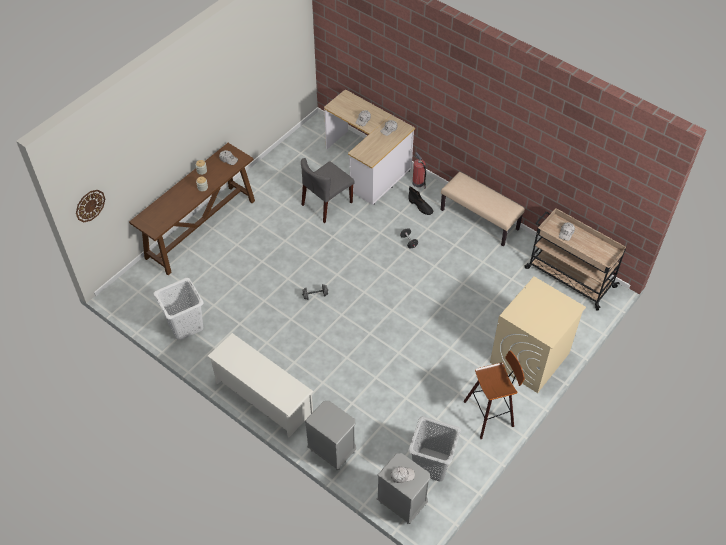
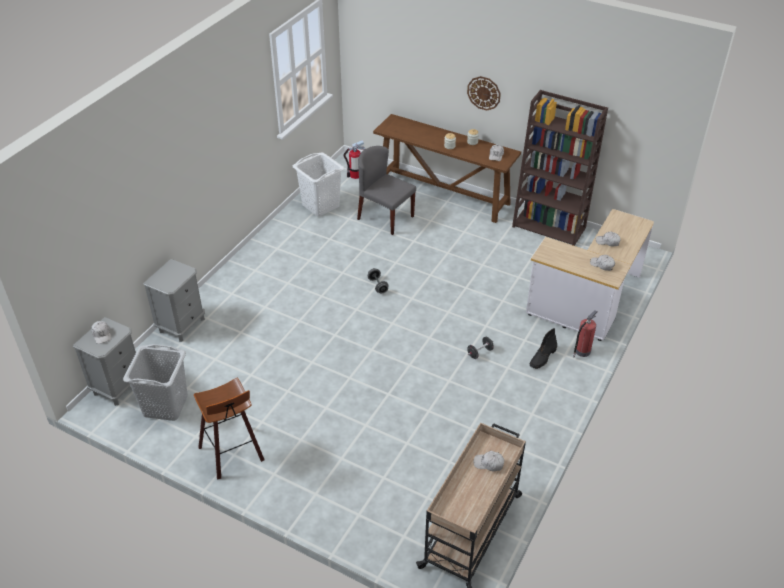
camera: 80 degrees right, 10 degrees down
wall clock [76,190,105,222] -> wall clock moved to [467,76,501,111]
white shoe rack [207,333,313,437] -> none
grey chair [301,158,355,223] -> grey chair moved to [357,146,416,235]
beige bench [441,172,525,246] -> none
beige washing machine [490,276,586,393] -> none
none -> fire extinguisher [344,140,365,179]
none -> brown bookcase [512,90,608,246]

